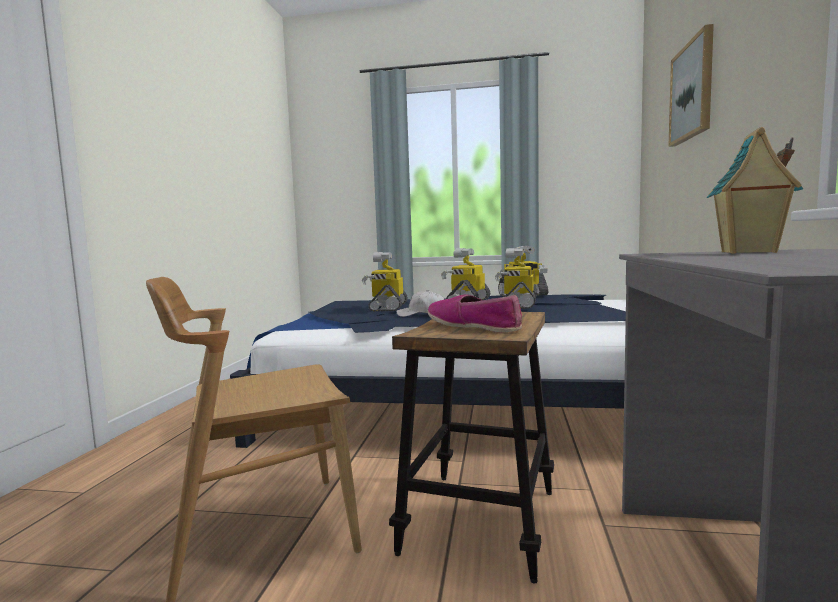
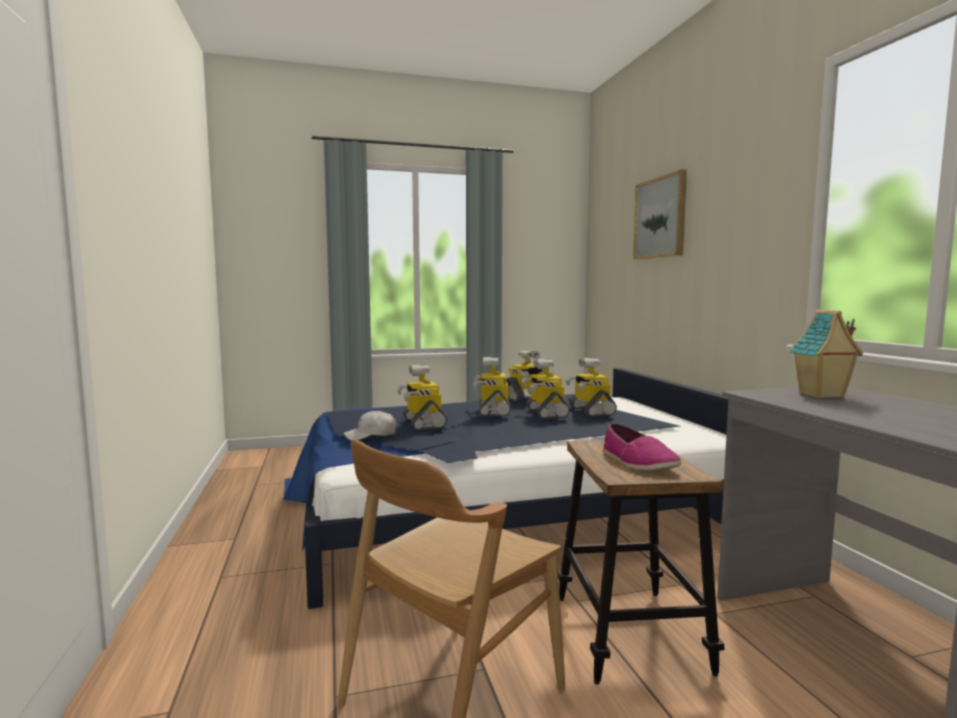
camera: 25 degrees left, 0 degrees up
white cap [396,290,444,317] -> white cap moved to [344,410,397,441]
shoe [428,294,522,333] -> shoe turned 135 degrees counterclockwise [603,423,681,471]
none -> toy robot [565,358,617,417]

